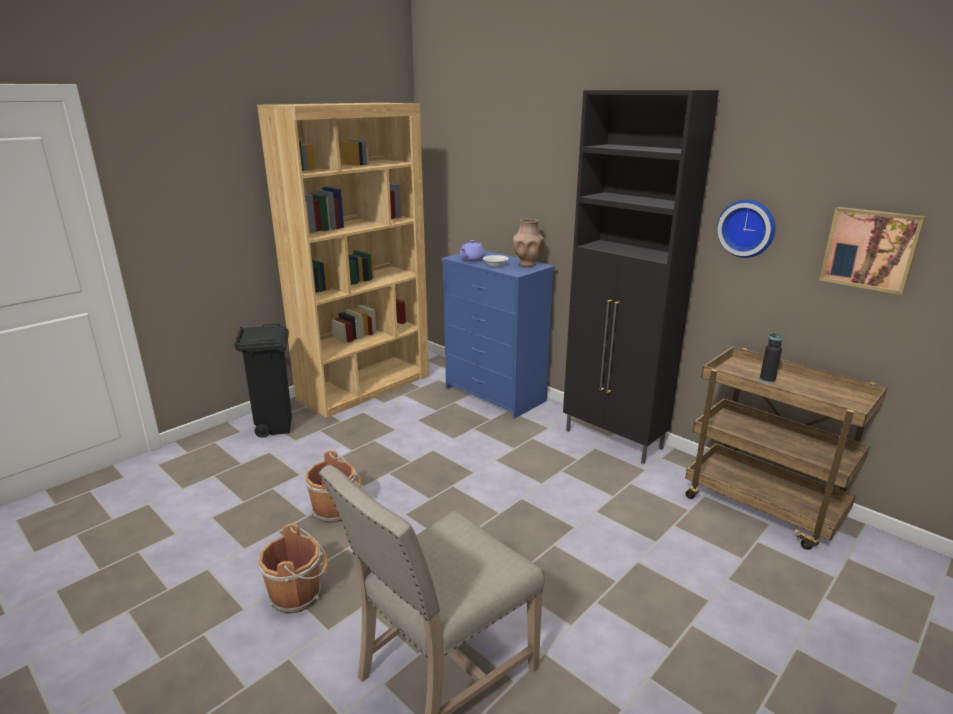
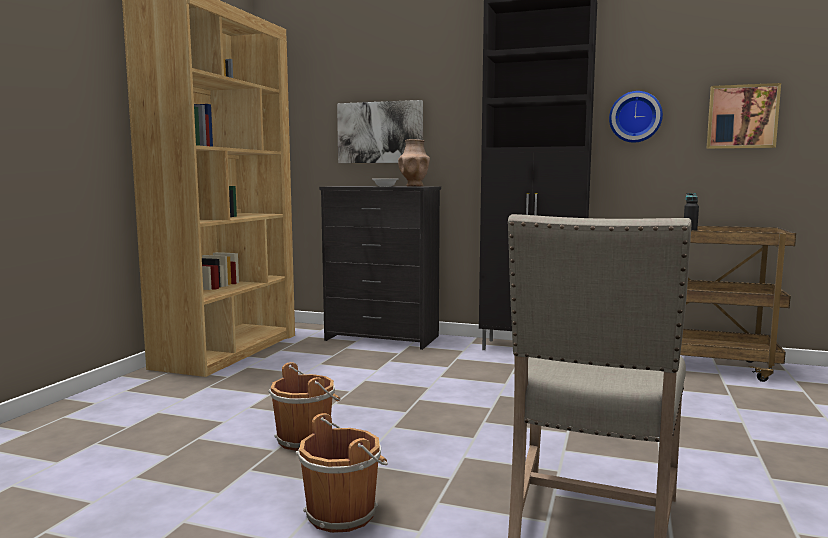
camera: 25 degrees left, 15 degrees down
black trash can [234,324,292,438] -> none
blue dresser [441,250,555,419] -> black dresser [319,186,441,350]
purple teapot [460,240,485,262] -> none
none -> picture [337,100,423,163]

